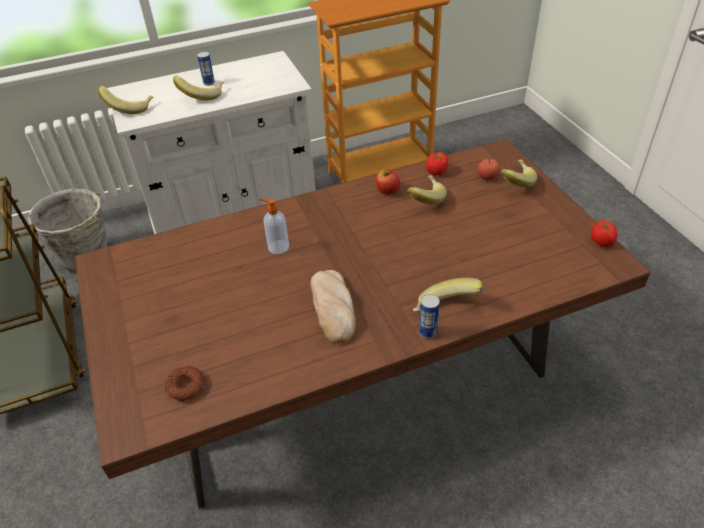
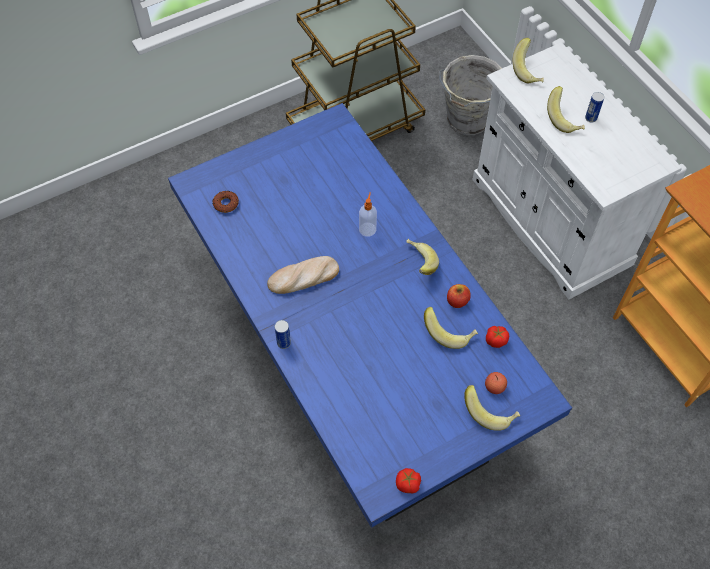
camera: 80 degrees right, 15 degrees up
brown dining table [75,139,651,509] -> blue dining table [168,103,572,528]
banana [413,278,484,312] -> banana moved to [406,239,439,275]

